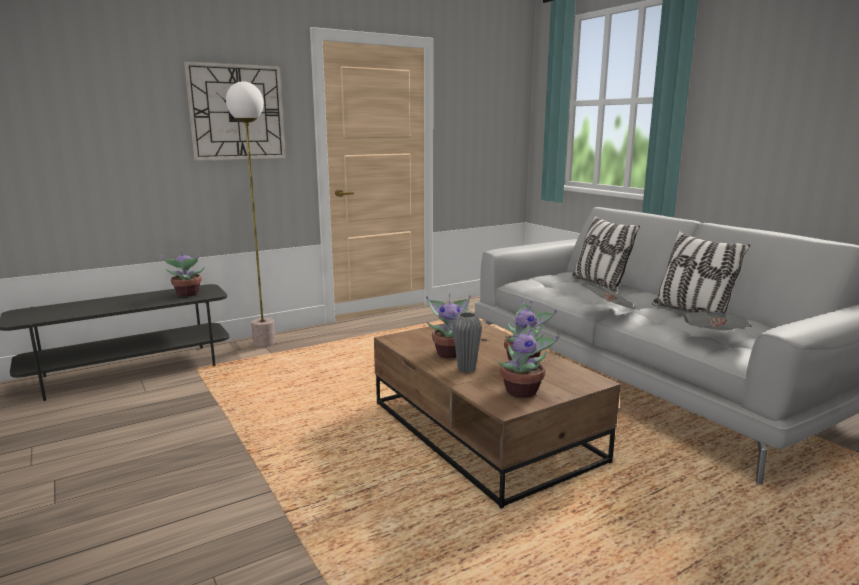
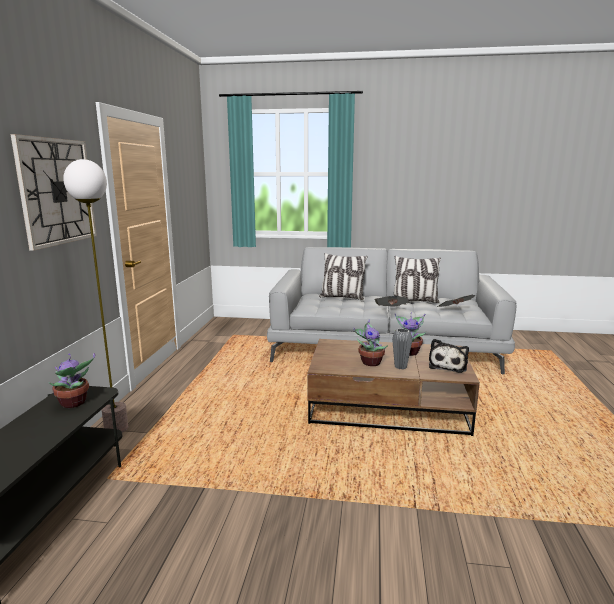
camera: 50 degrees left, 0 degrees up
potted plant [498,320,558,398] -> plush toy [429,339,469,373]

